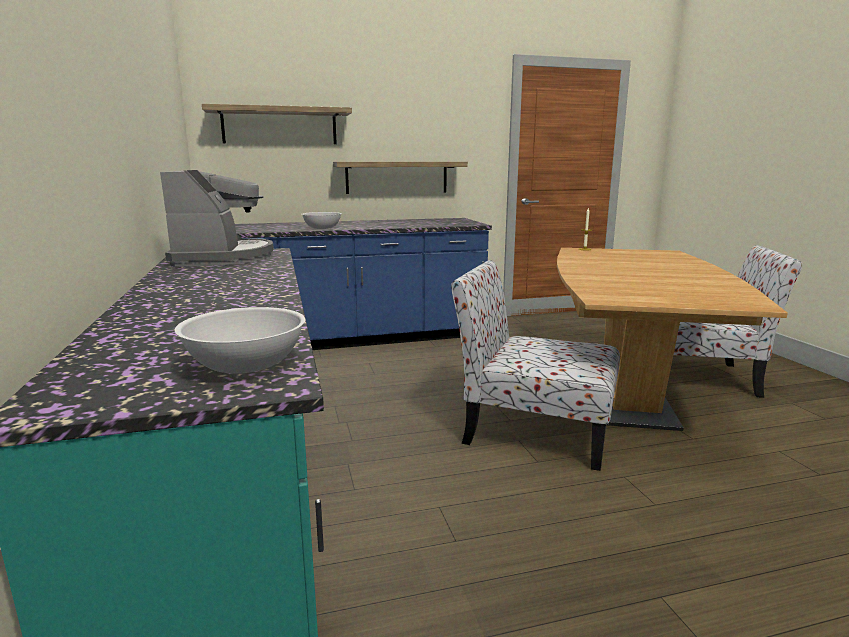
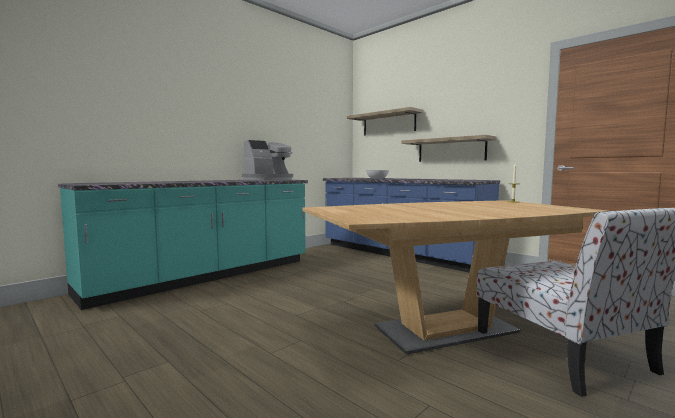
camera: 60 degrees right, 10 degrees down
white bowl [175,307,305,374] -> none
chair [451,260,620,471] -> none

